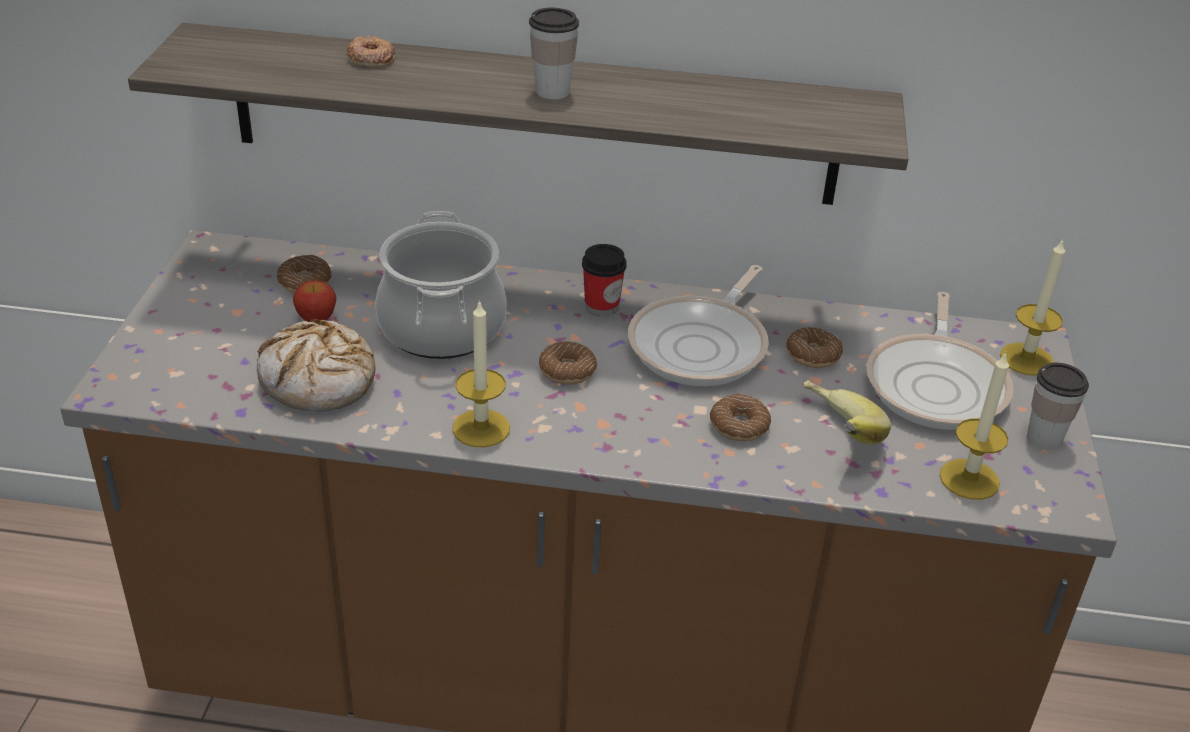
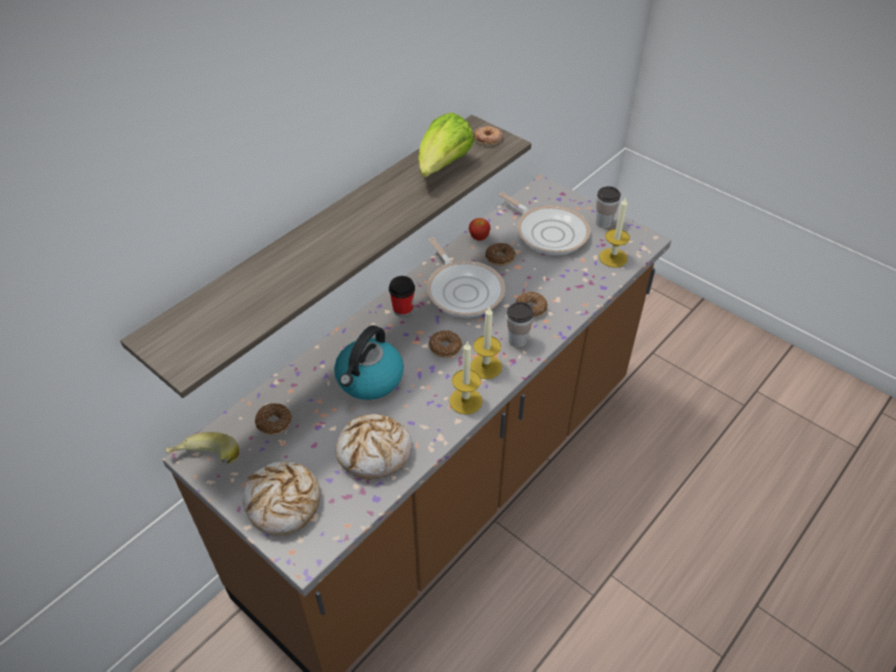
camera: 55 degrees left, 10 degrees up
apple [293,281,336,322] -> apple moved to [469,218,491,241]
donut [346,35,395,67] -> donut moved to [474,126,503,146]
cooking pot [375,211,507,359] -> kettle [334,325,404,400]
cup [529,8,579,99] -> cup moved to [507,302,534,347]
banana [803,380,891,445] -> banana moved to [165,432,239,464]
candle [1000,239,1065,376] -> candle moved to [470,306,502,379]
none -> bread [243,462,320,536]
none -> lettuce [418,113,474,177]

